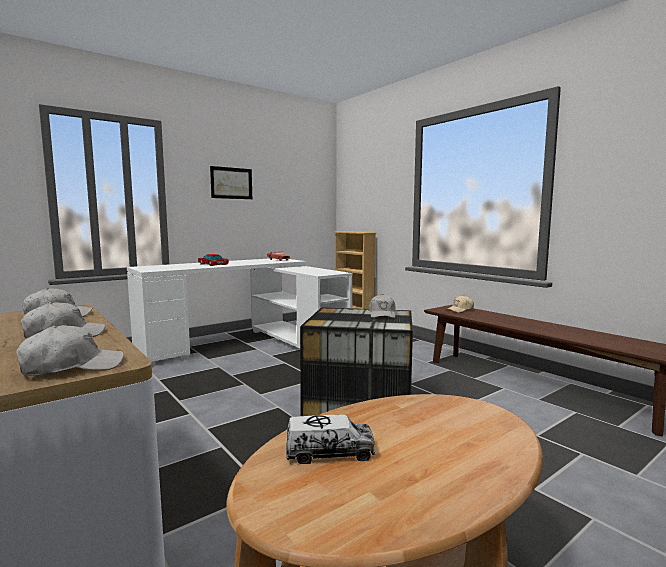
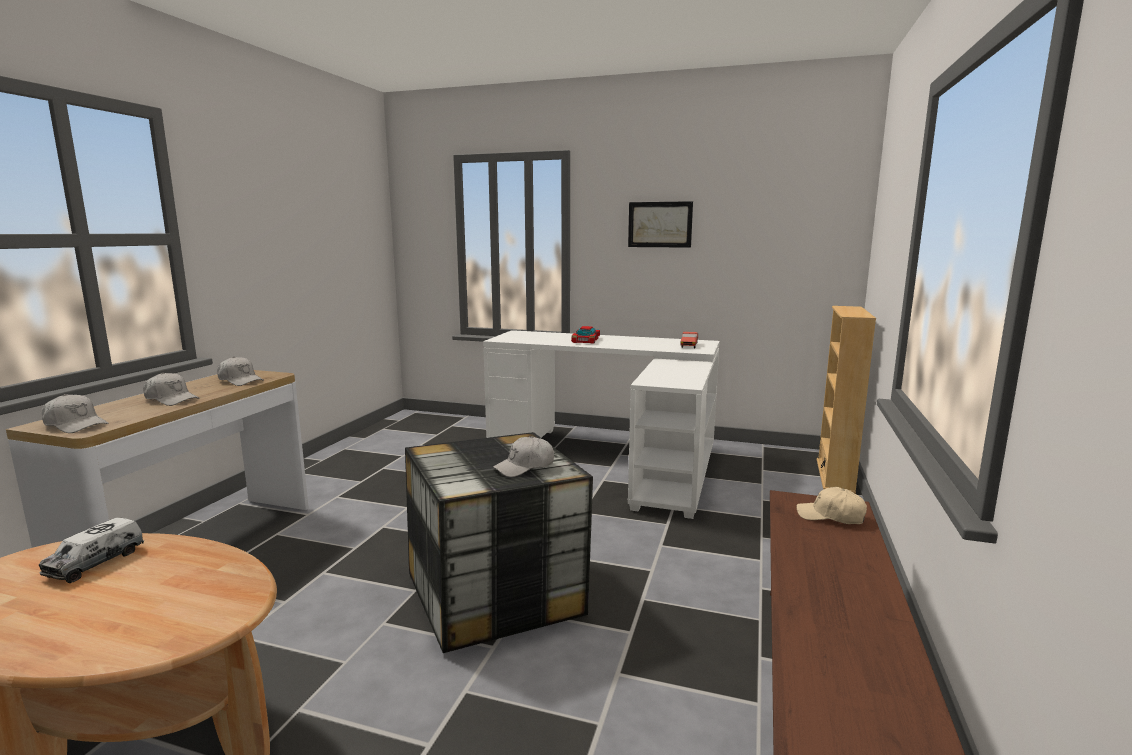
camera: 55 degrees right, 5 degrees up
toy truck [286,414,375,464] -> toy truck turned 60 degrees clockwise [39,517,144,583]

